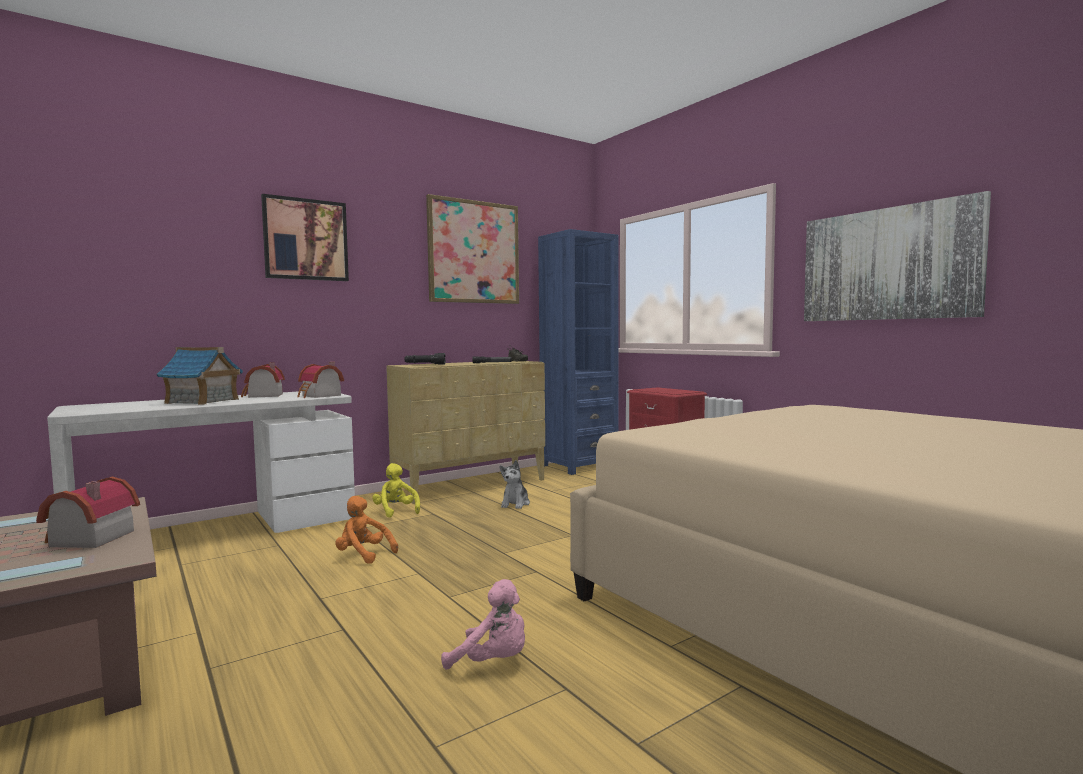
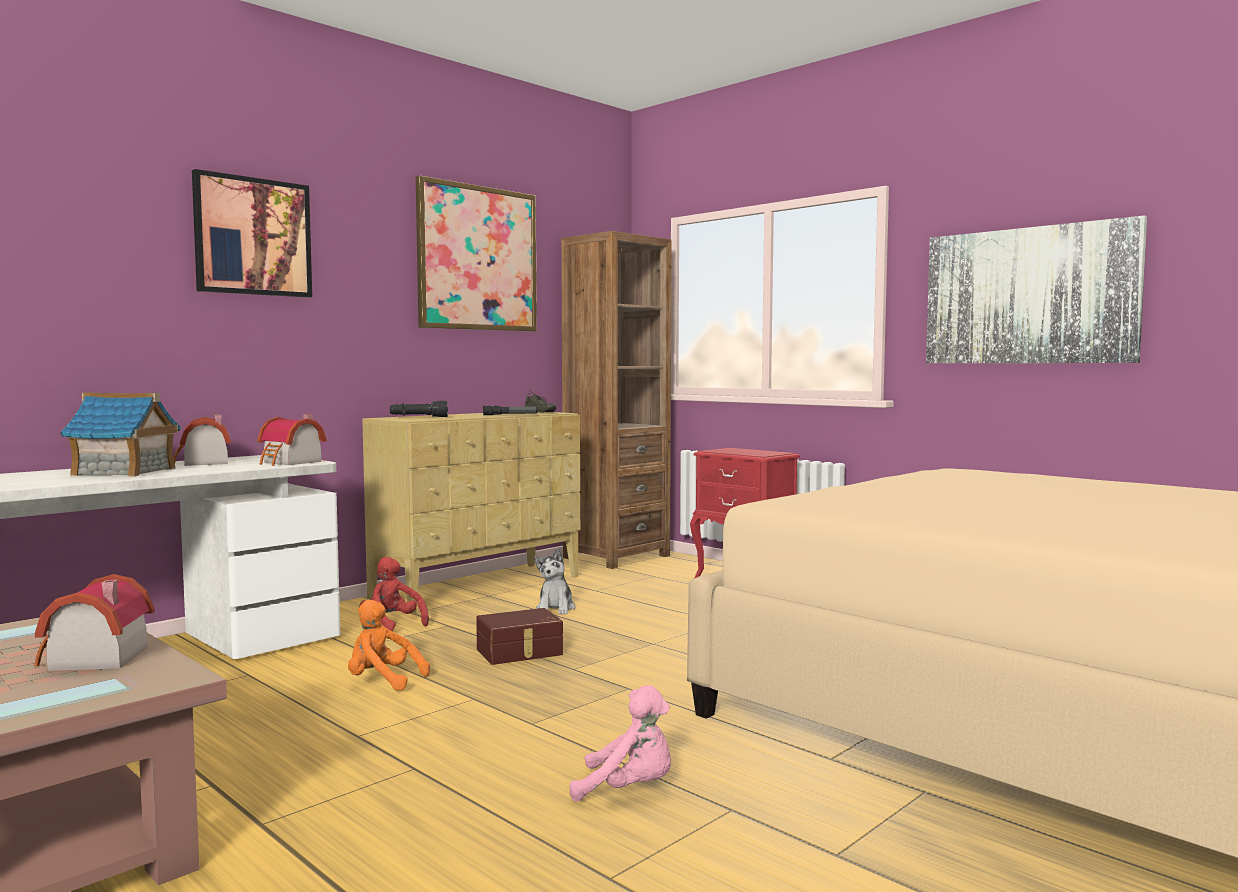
camera: 10 degrees left, 0 degrees up
yellow plush toy [372,463,420,518] -> red plush toy [359,557,429,631]
blue bookcase [538,229,619,475] -> brown bookcase [561,231,672,569]
none -> brown storage box [476,608,563,665]

